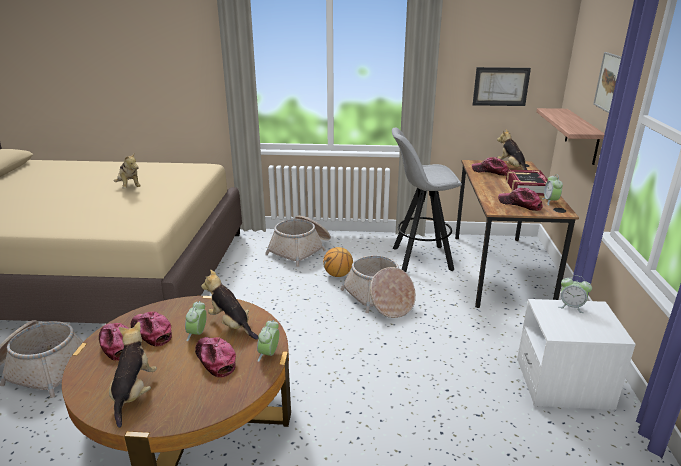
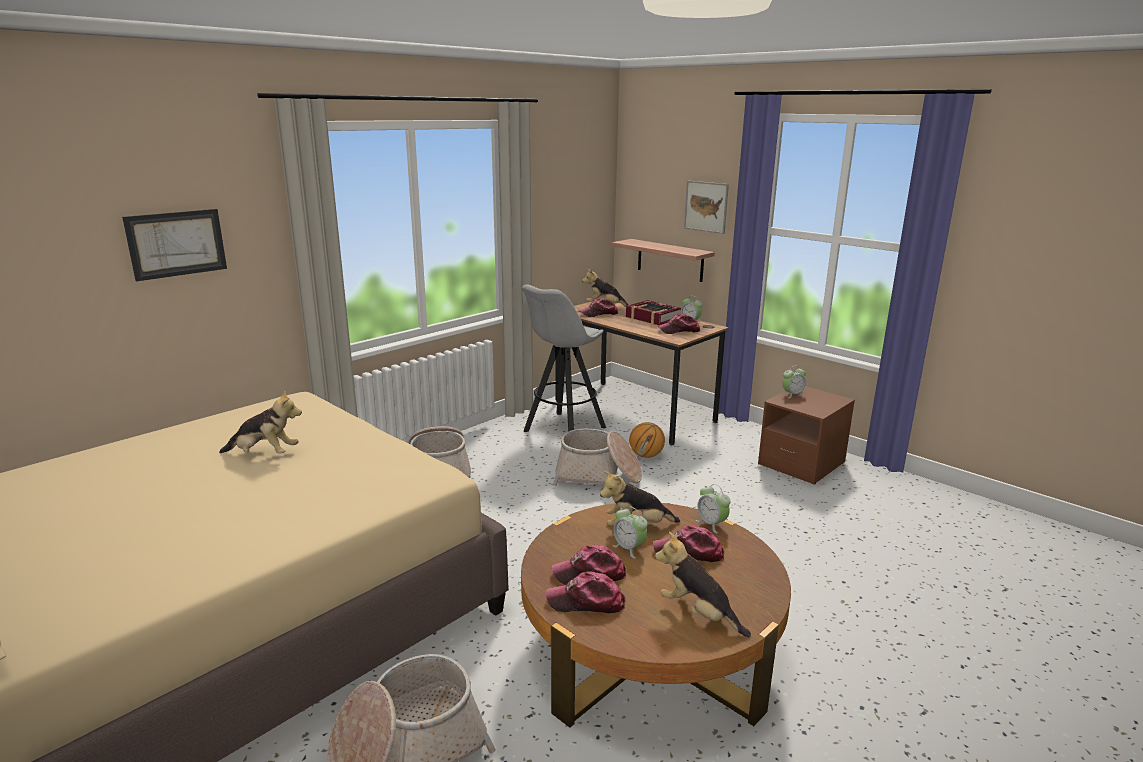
camera: 50 degrees left, 5 degrees down
basketball [323,247,353,277] -> basketball moved to [629,422,665,458]
picture [473,67,531,106] -> picture moved to [122,209,227,281]
white nightstand [517,299,636,411] -> brown nightstand [758,386,855,484]

